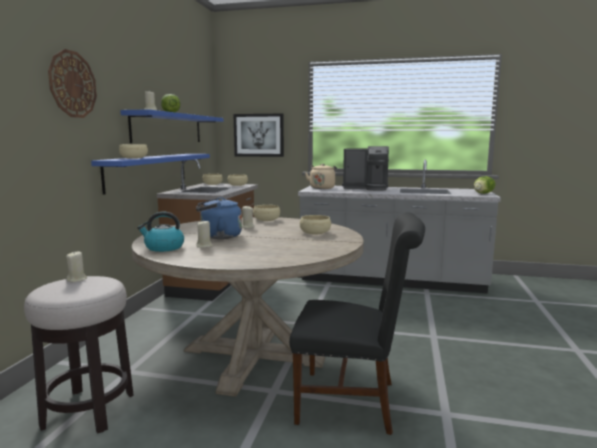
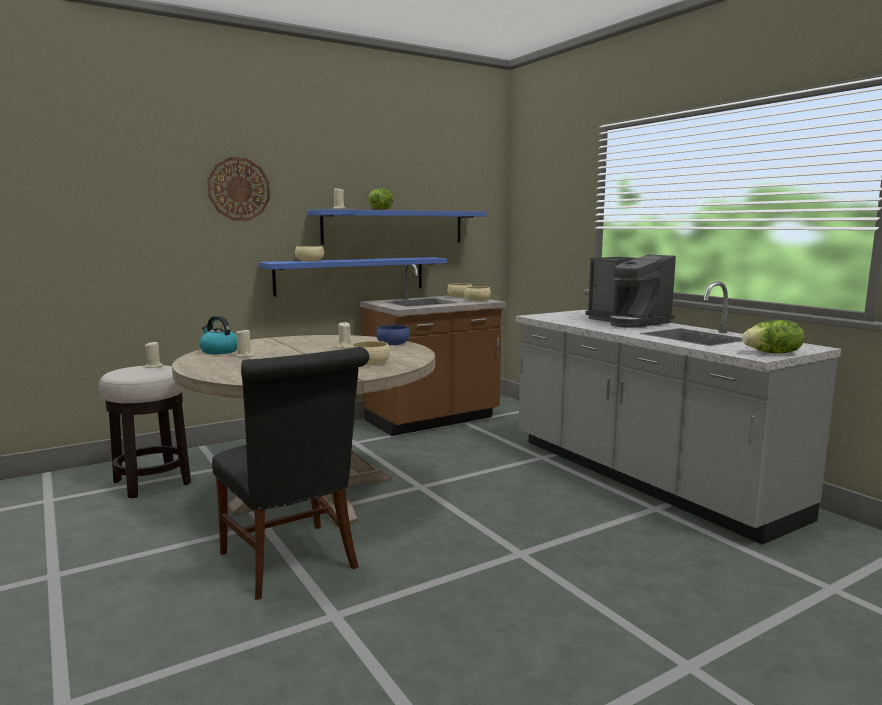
camera: 45 degrees right, 0 degrees up
blue kettle [196,197,242,239] -> none
picture [233,113,284,157] -> none
beige bowl [253,205,280,221] -> blue bowl [376,325,410,345]
beige kettle [305,164,337,189] -> none

